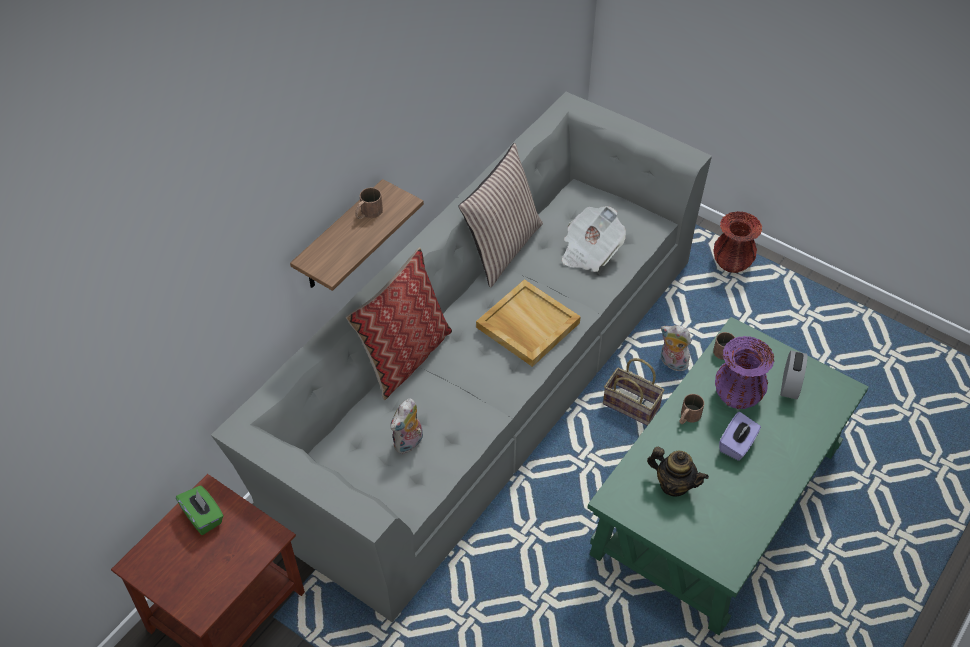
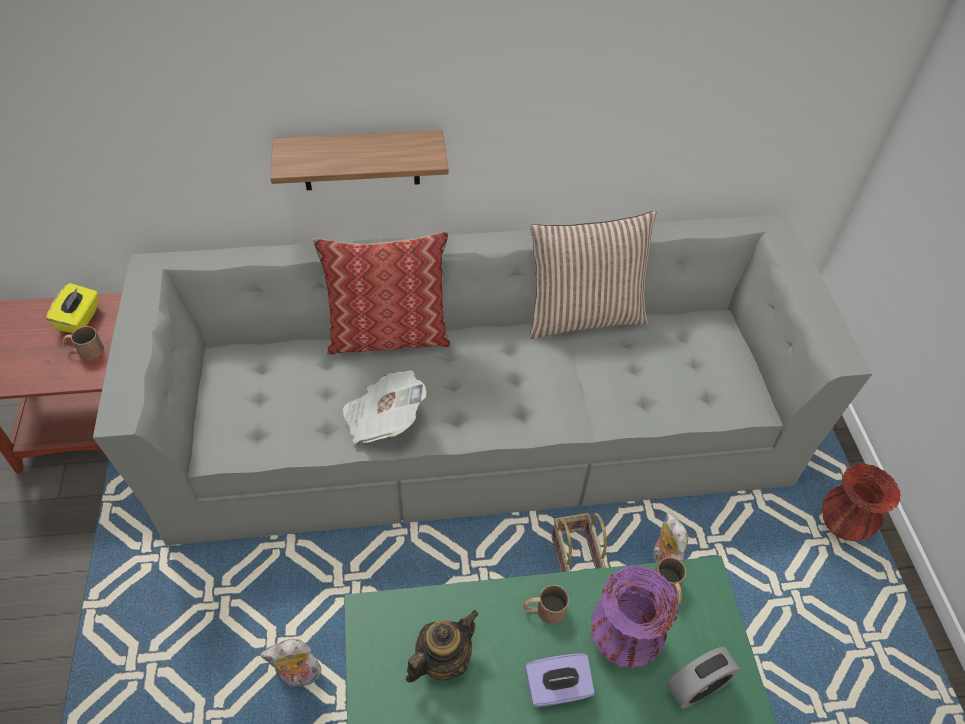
camera: 45 degrees right, 0 degrees up
green tissue box [176,486,224,535] -> yellow tissue box [46,283,98,333]
brown mug [355,187,383,219] -> brown mug moved to [62,326,104,360]
plush toy [391,399,423,454] -> plush toy moved to [260,639,321,686]
beige tray [476,279,581,367] -> none
newspaper [562,206,626,272] -> newspaper moved to [342,370,426,444]
teapot [647,447,709,497] -> teapot turned 120 degrees counterclockwise [406,610,479,683]

